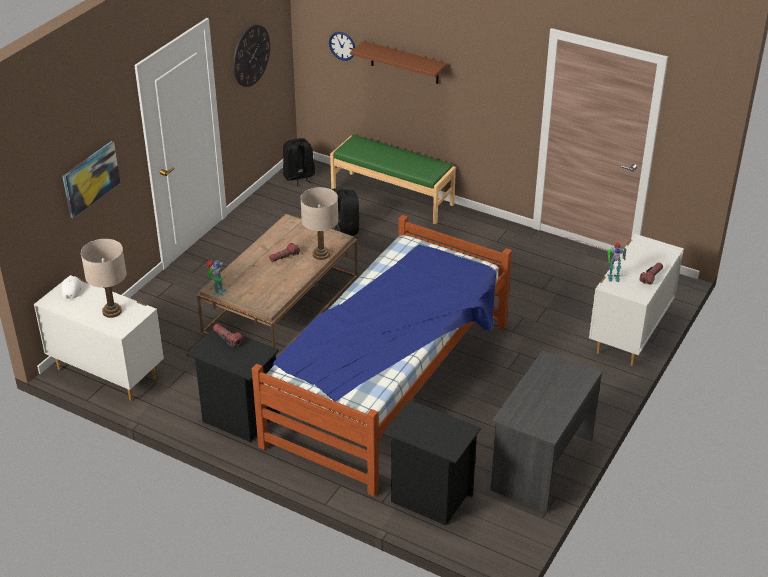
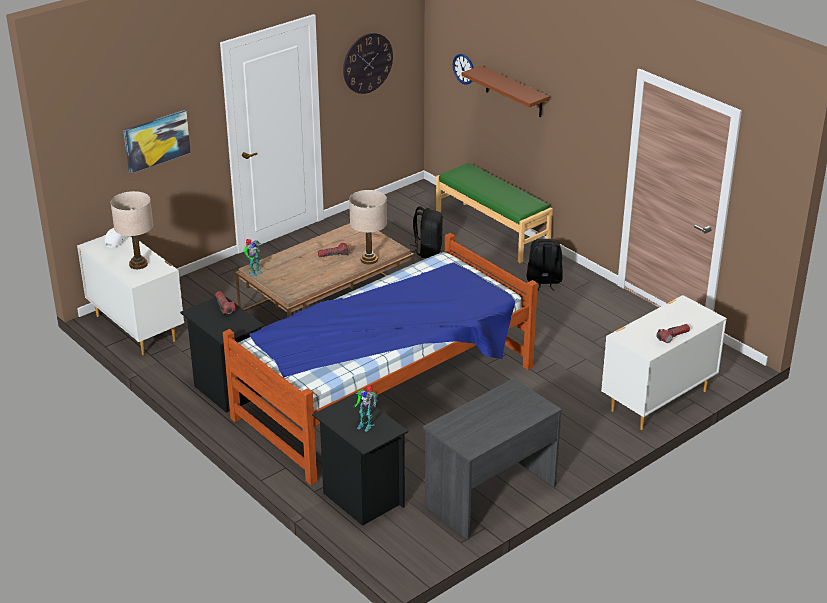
camera: 20 degrees right, 5 degrees down
black backpack [283,138,315,186] -> black backpack moved to [527,239,563,291]
toy robot [607,242,626,282] -> toy robot moved to [353,385,377,432]

